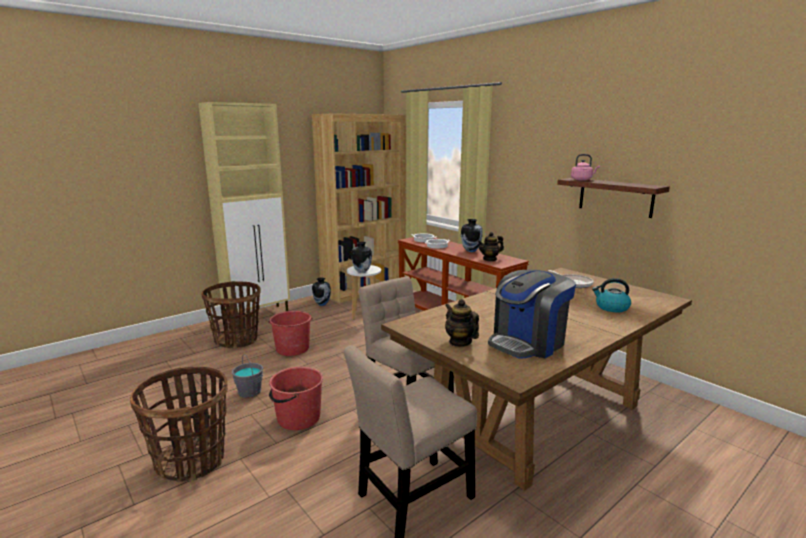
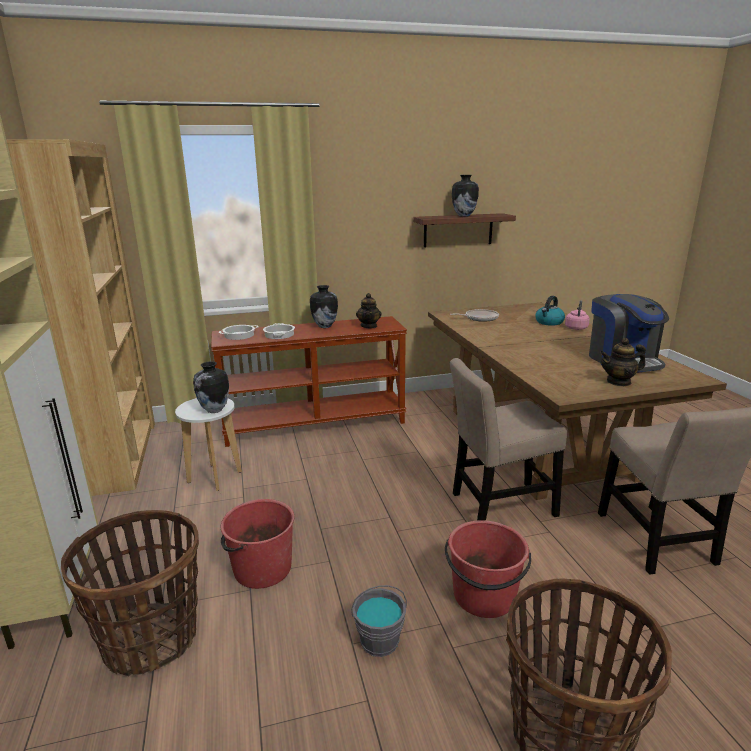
camera: 65 degrees left, 5 degrees up
vase [312,277,331,306] -> vase moved to [452,175,479,217]
pink kettle [571,154,600,180] -> pink kettle moved to [565,301,590,330]

